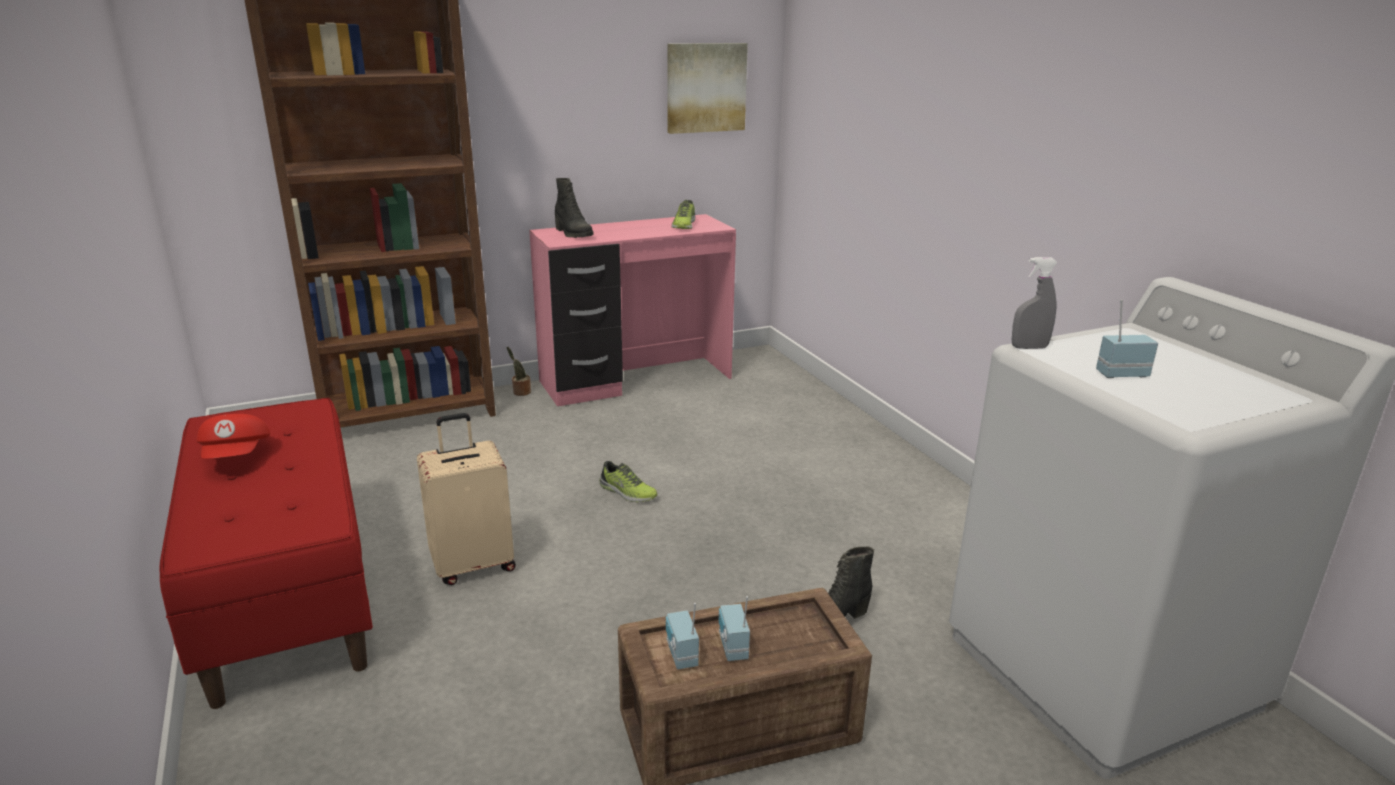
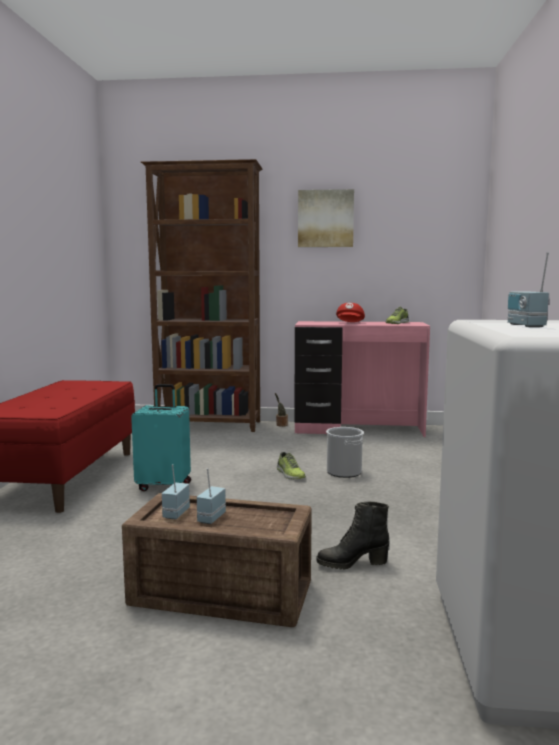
camera: 30 degrees right, 15 degrees down
red cap [196,414,271,459] -> red cap moved to [336,303,365,322]
beige suitcase [417,413,516,585] -> turquoise suitcase [131,384,191,491]
black boot [555,178,594,238] -> none
picture [667,43,748,134] -> picture moved to [298,189,354,247]
grey spray bottle [1012,257,1058,349] -> none
radio [1096,300,1158,378] -> radio turned 120 degrees counterclockwise [508,252,549,327]
none -> bucket [326,427,364,478]

